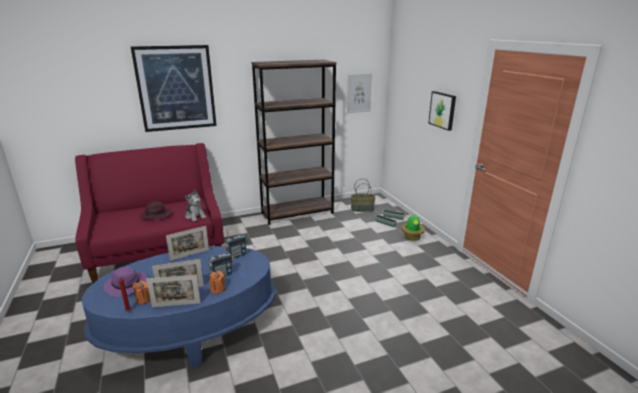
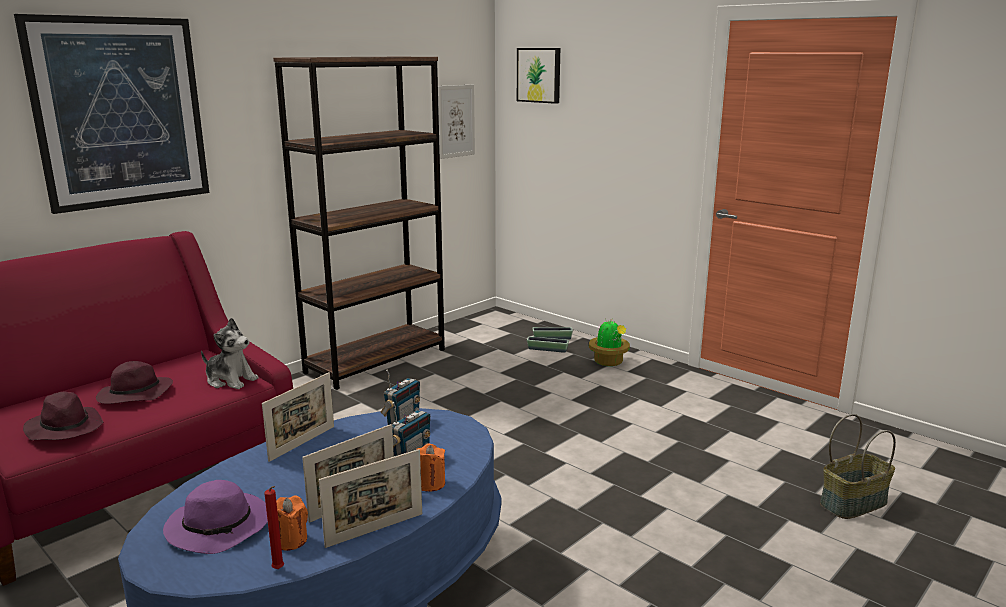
camera: 25 degrees left, 5 degrees down
basket [351,179,375,212] -> basket moved to [820,414,896,519]
picture [428,91,456,131] -> picture moved to [517,48,560,104]
none -> purple hat [23,391,103,440]

